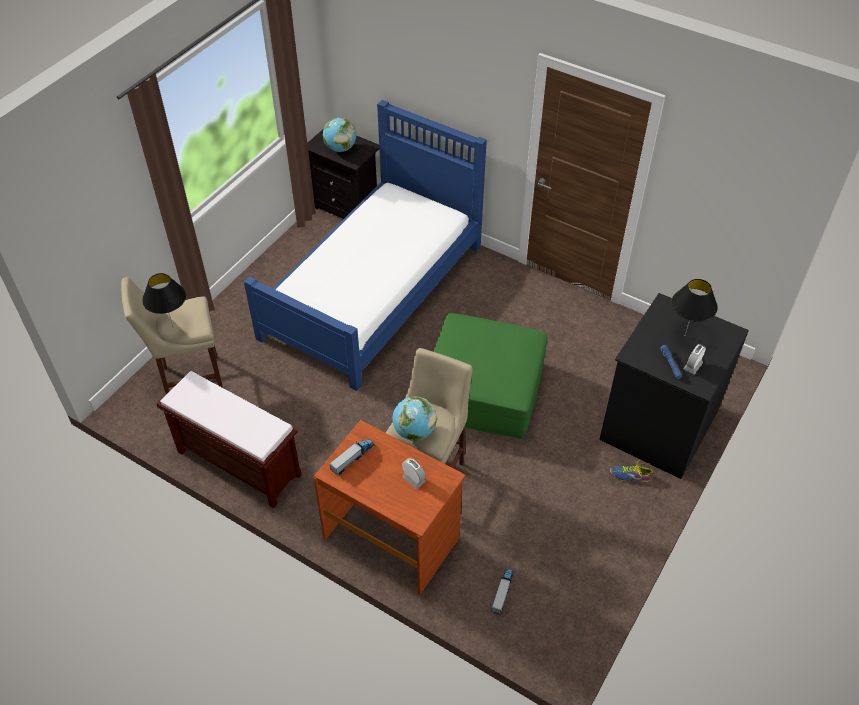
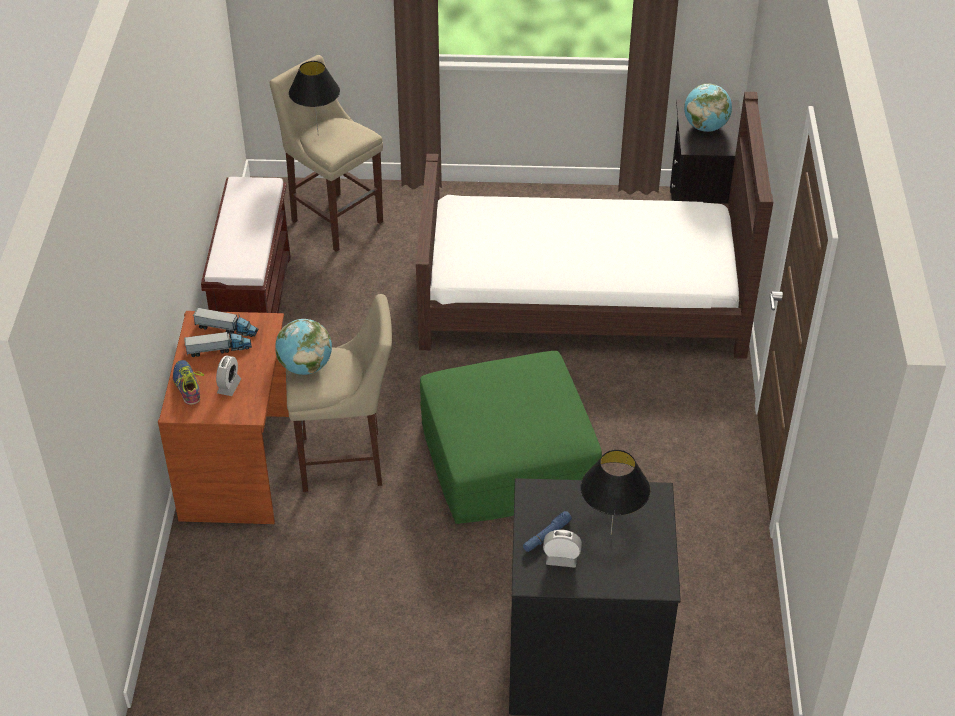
camera: 60 degrees right, 5 degrees down
blue bed [244,100,487,391] -> brown bed [416,92,773,359]
toy truck [491,569,514,615] -> toy truck moved to [184,331,252,357]
shoe [610,460,653,482] -> shoe moved to [173,360,204,405]

